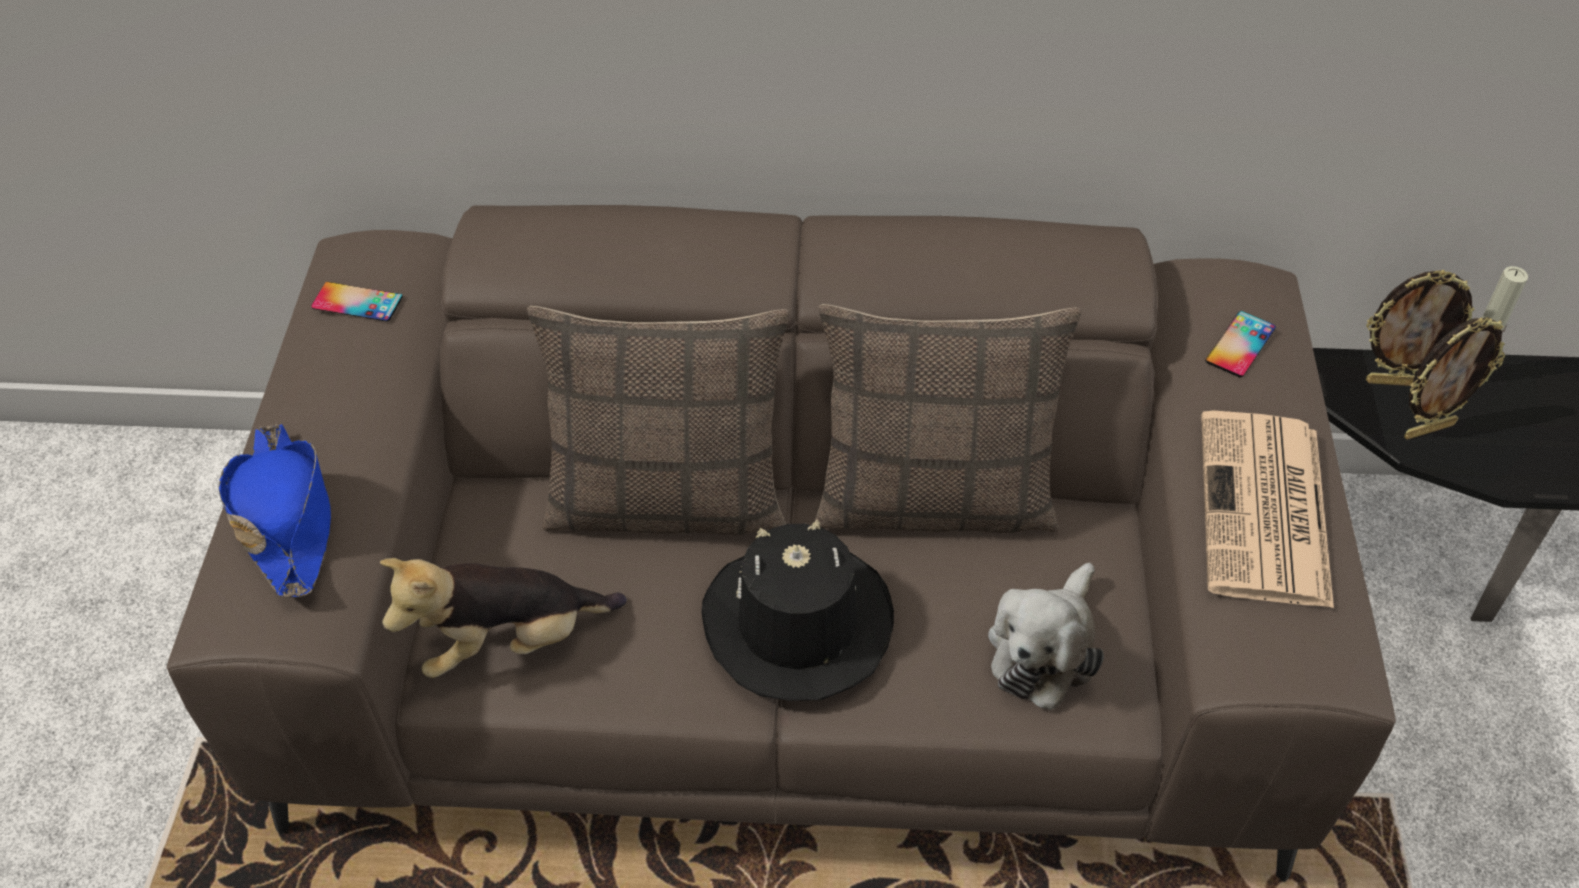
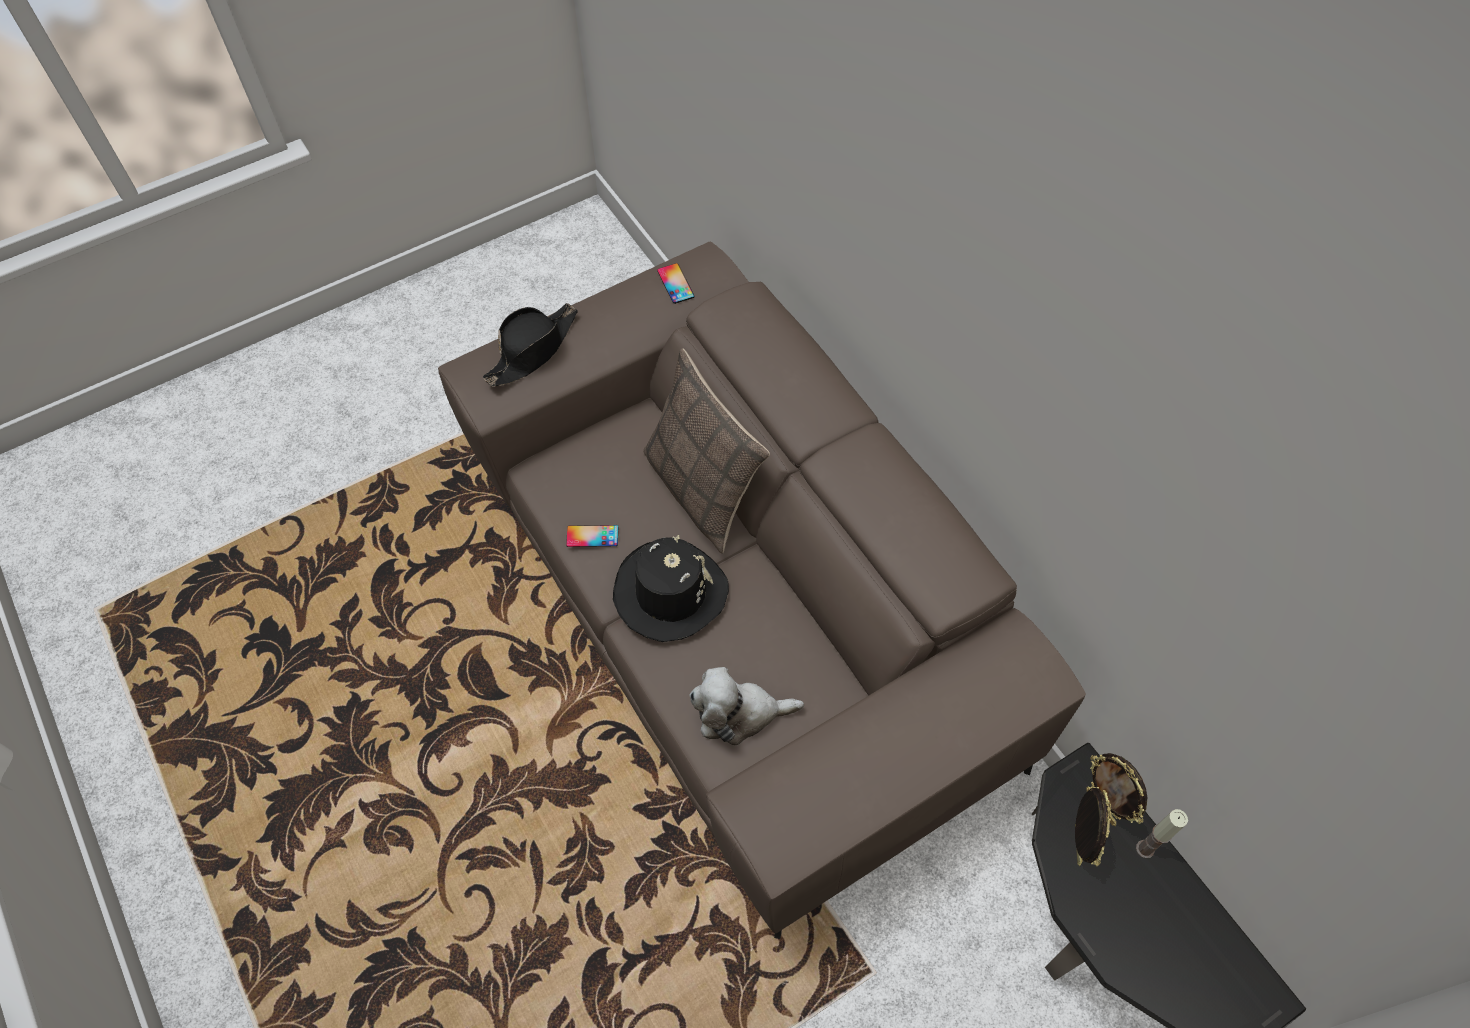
camera: 55 degrees right, 10 degrees up
blue hat [219,423,331,598] -> black hat [483,303,578,387]
plush toy [380,558,627,678] -> none
pillow [815,304,1082,533] -> none
newspaper [1201,410,1334,608] -> none
phone [1205,311,1276,377] -> phone moved to [566,525,618,547]
picture frame [1404,317,1505,440] -> picture frame turned 120 degrees counterclockwise [1075,786,1111,867]

